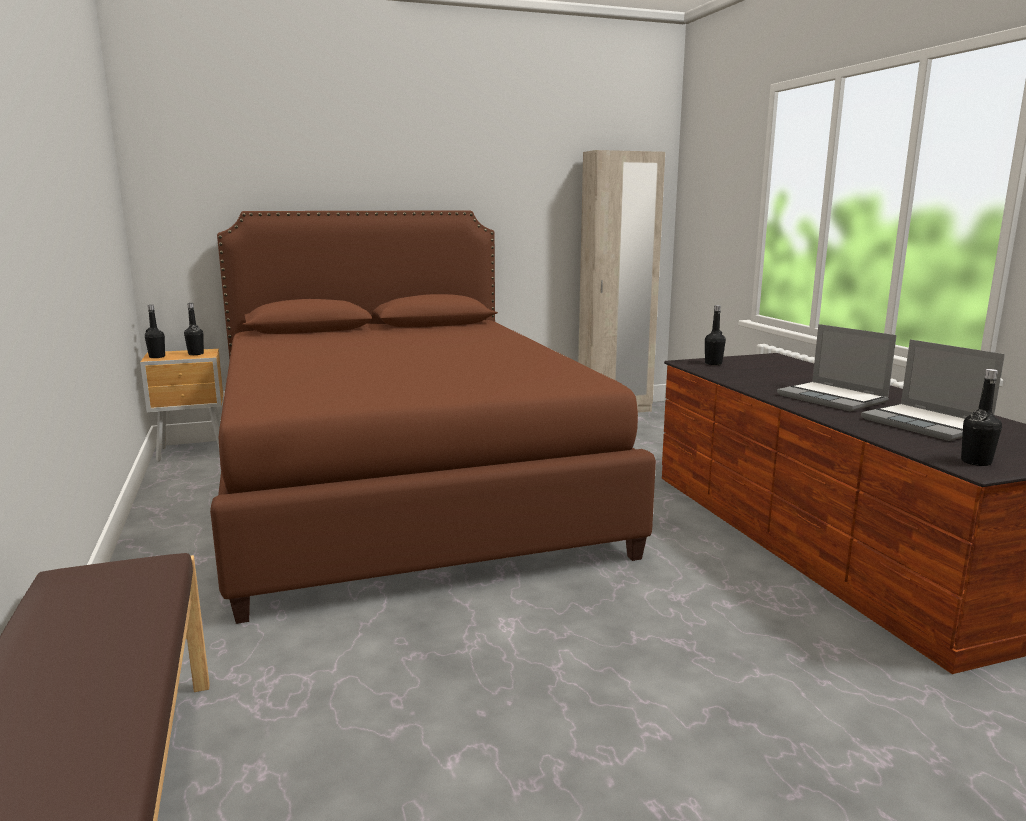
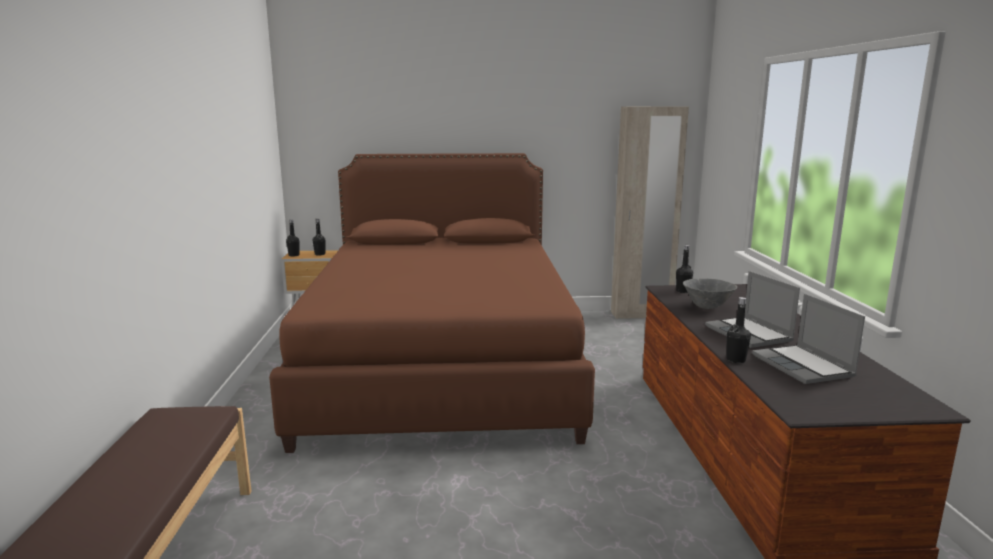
camera: 15 degrees right, 0 degrees up
black bottle [961,369,1002,466] -> black bottle moved to [726,297,751,363]
none -> grey bowl [683,279,737,309]

